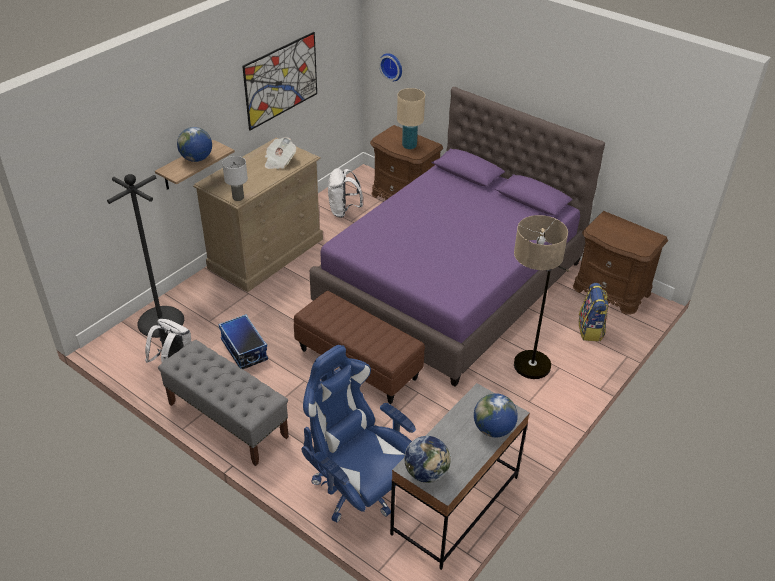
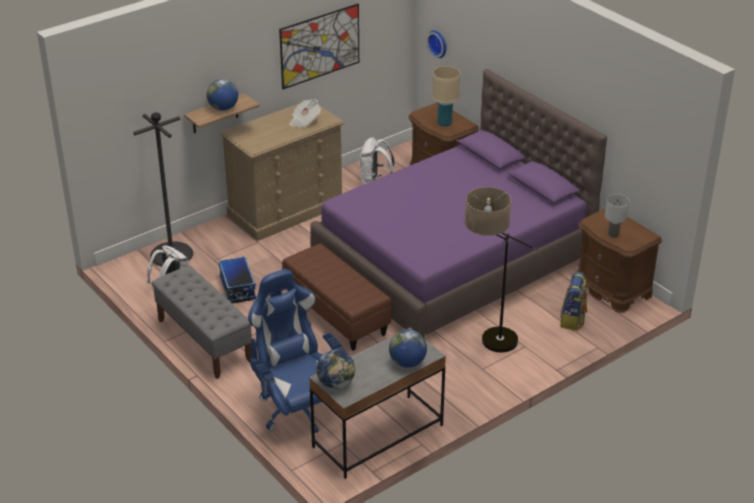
camera: 15 degrees right, 5 degrees down
white table lamp [222,156,248,201] -> white table lamp moved to [605,194,629,238]

